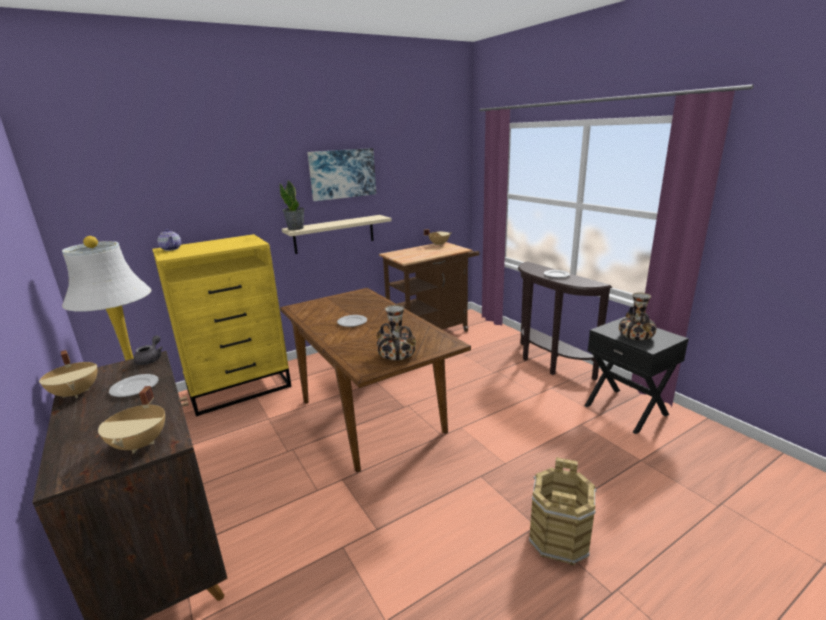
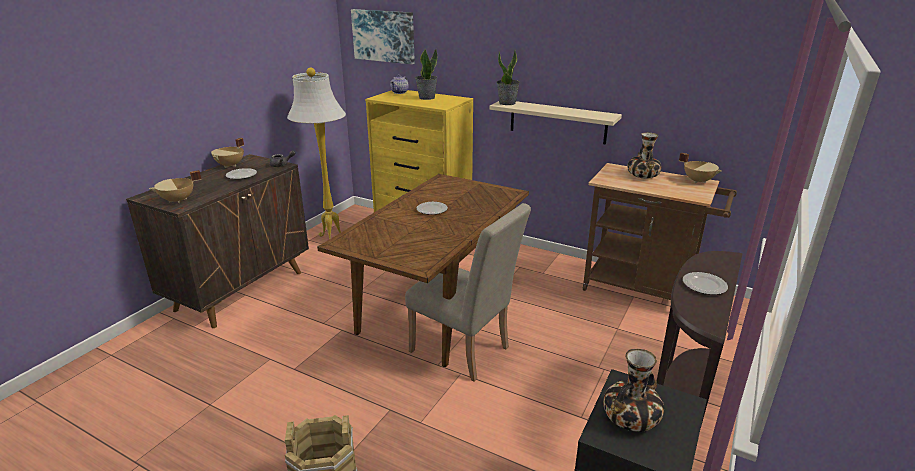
camera: 60 degrees right, 5 degrees up
picture [307,148,376,201] -> picture moved to [351,9,415,64]
vase [377,305,416,360] -> vase moved to [627,132,661,178]
none -> beige chair [405,203,531,382]
none -> potted plant [415,49,438,100]

